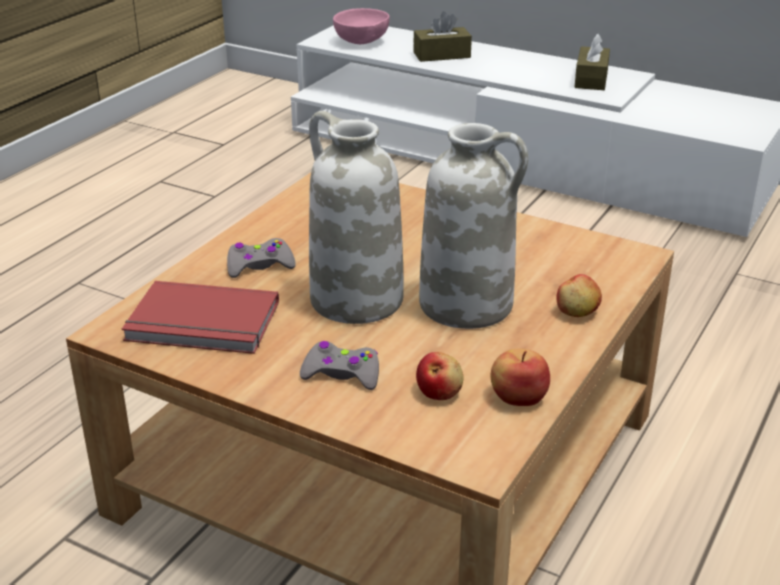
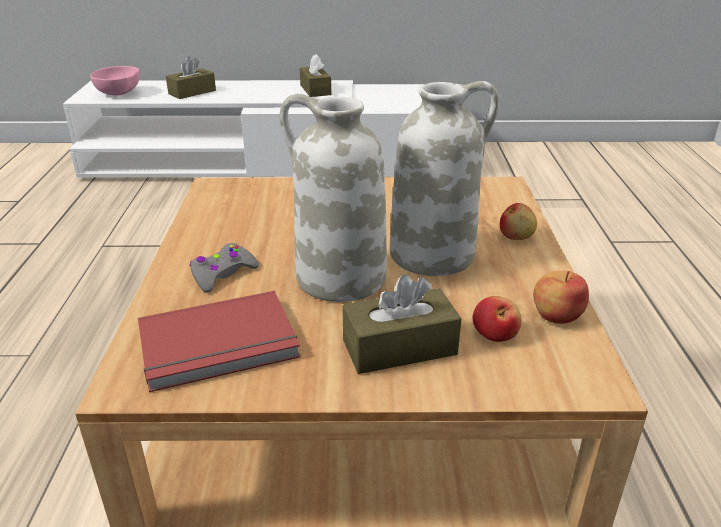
camera: 30 degrees left, 0 degrees up
grey game controller [300,341,379,390] -> brown tissue box [343,275,462,374]

